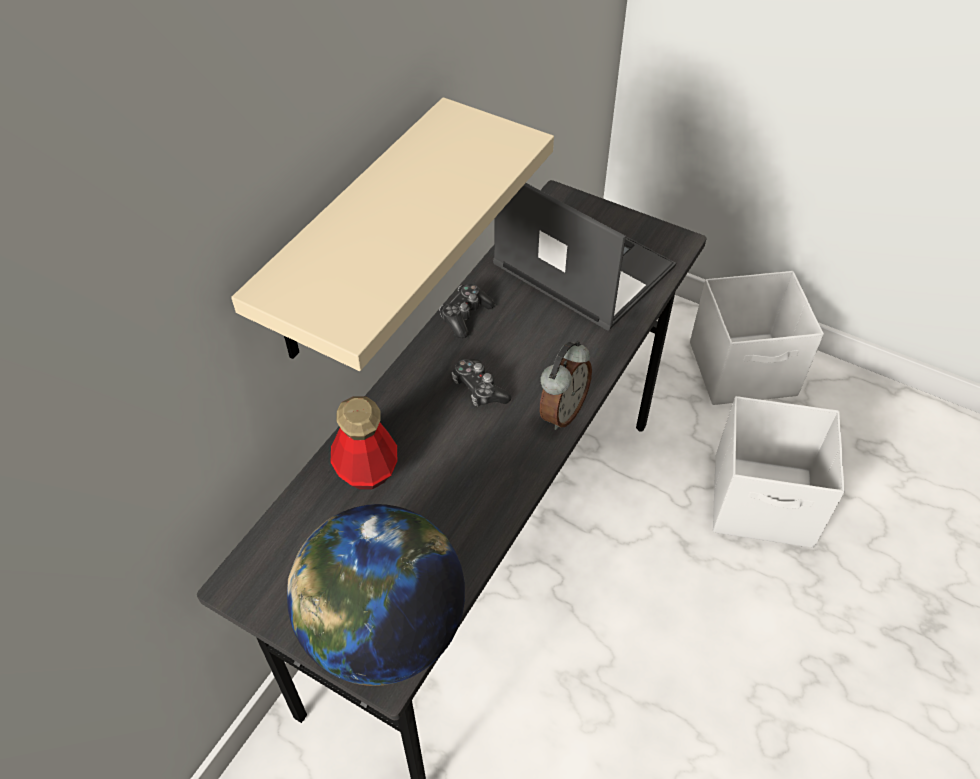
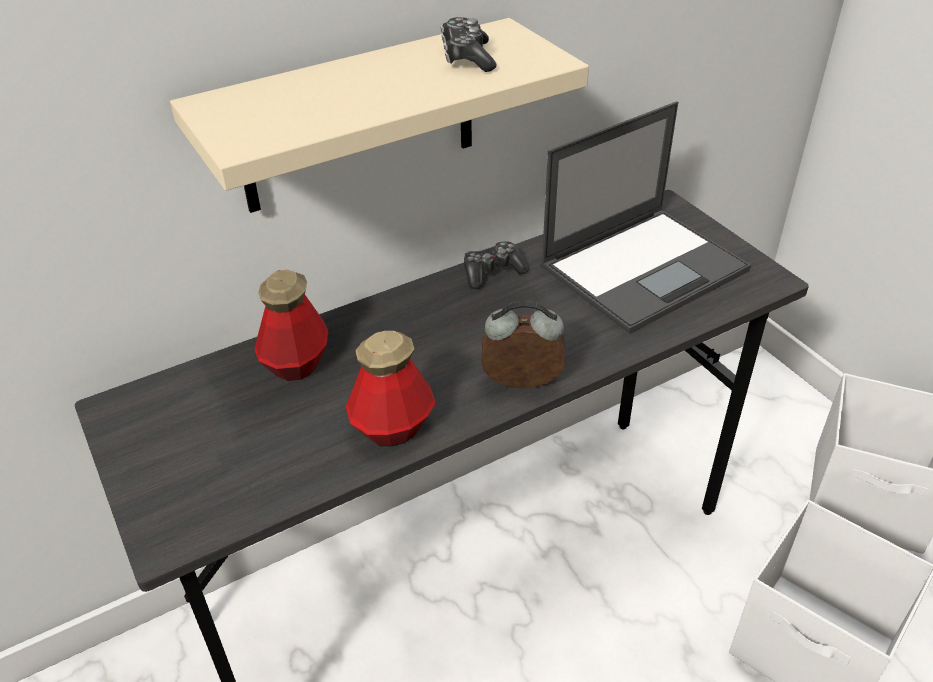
camera: 30 degrees right, 10 degrees down
globe [287,504,465,686] -> none
game controller [452,359,512,407] -> game controller moved to [440,17,496,72]
laptop [493,183,676,331] -> laptop turned 75 degrees clockwise [540,102,751,334]
alarm clock [539,341,592,430] -> alarm clock turned 150 degrees counterclockwise [481,301,566,388]
none -> bottle [346,331,436,446]

